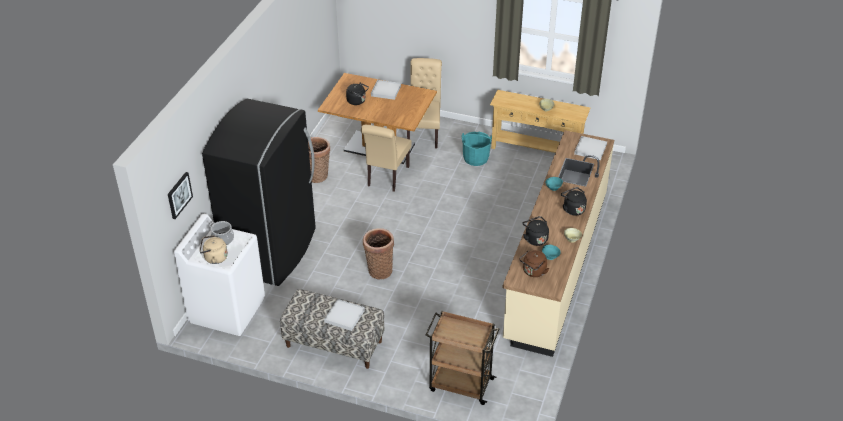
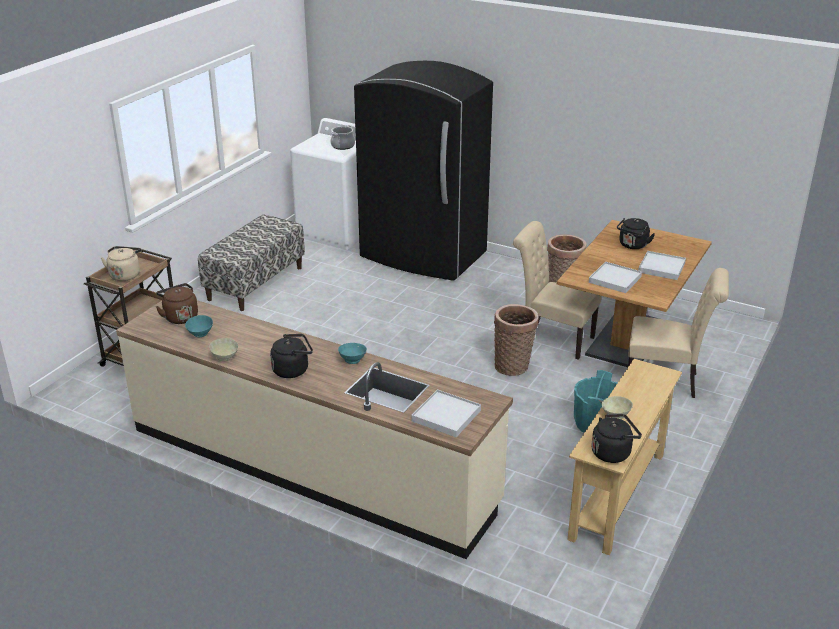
camera: 100 degrees right, 10 degrees down
picture [168,172,193,219] -> none
beige kettle [199,235,228,264] -> beige kettle moved to [101,246,141,281]
white tray [324,299,365,331] -> white tray moved to [589,262,642,293]
basket [363,228,394,279] -> basket moved to [494,304,539,376]
black kettle [522,216,549,246] -> black kettle moved to [591,414,642,463]

